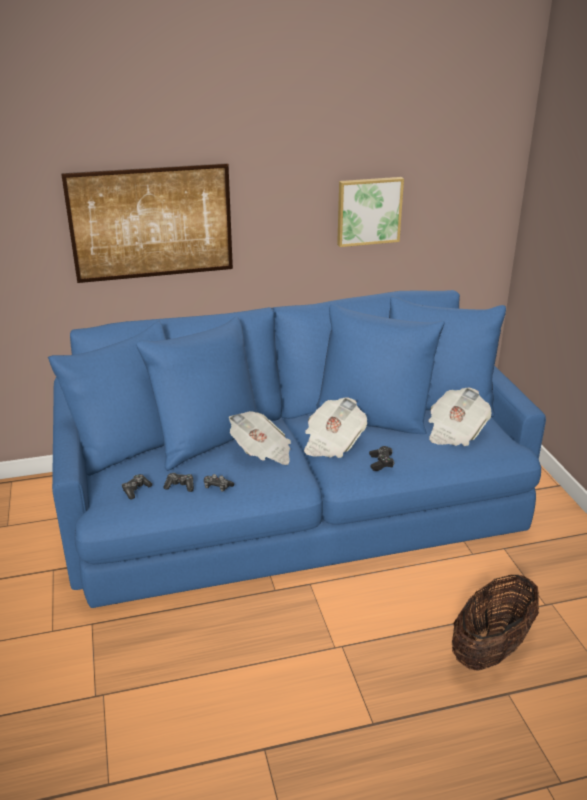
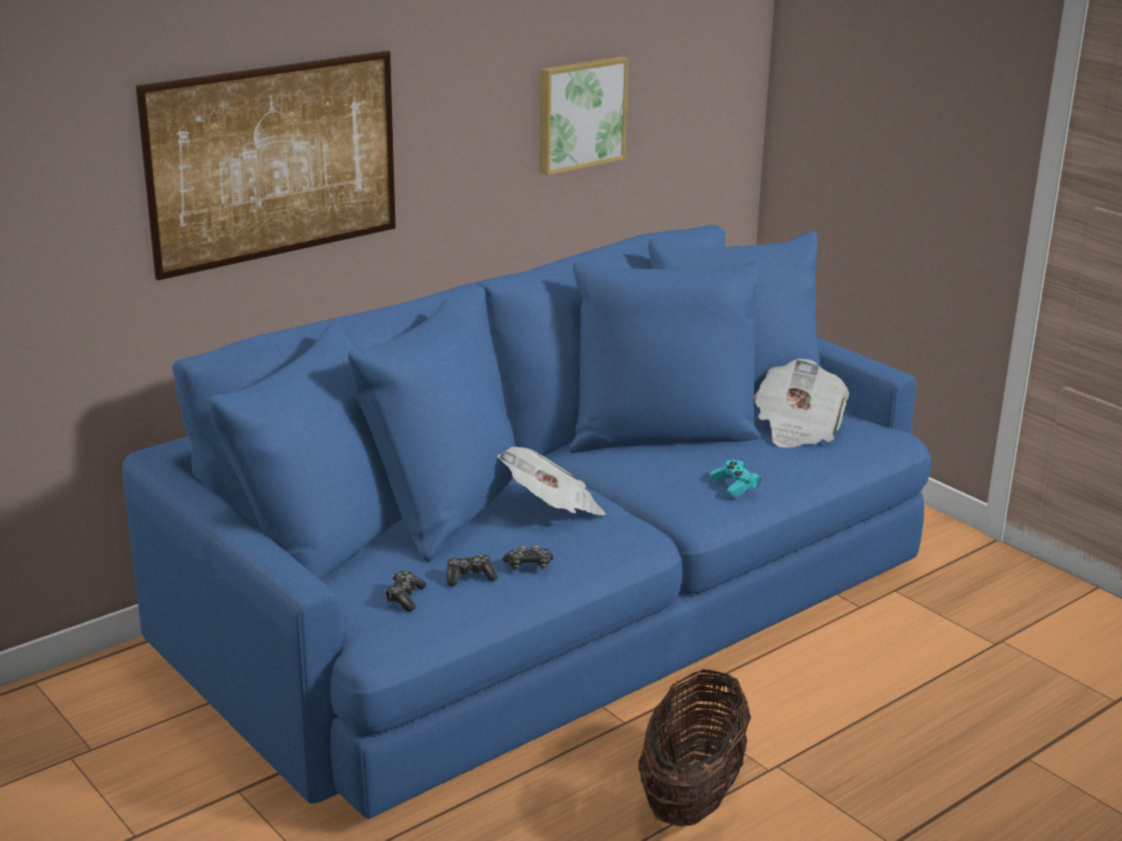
camera: 25 degrees left, 5 degrees down
newspaper [304,397,367,458] -> none
black game controller [369,446,394,471] -> turquoise game controller [710,460,761,498]
basket [452,575,539,671] -> basket moved to [638,668,751,827]

